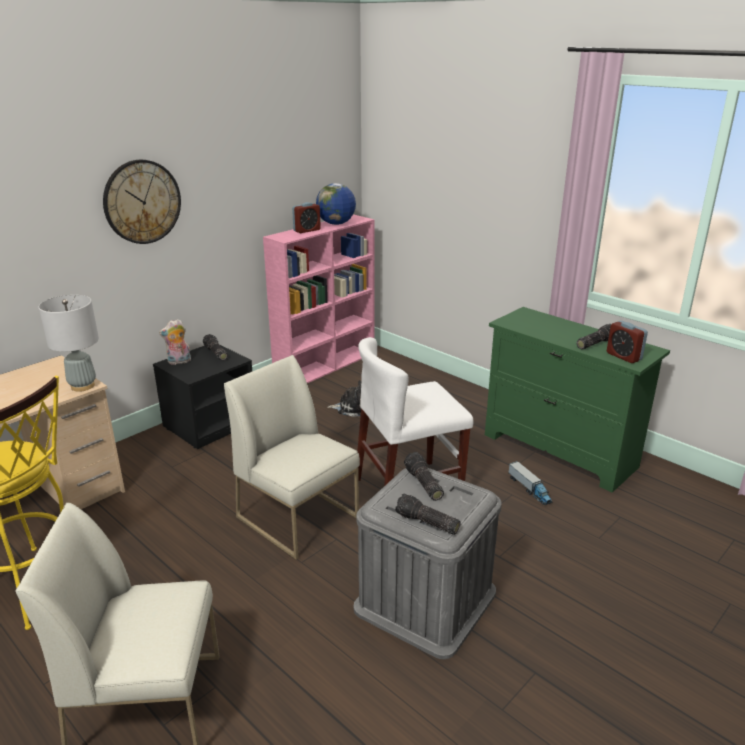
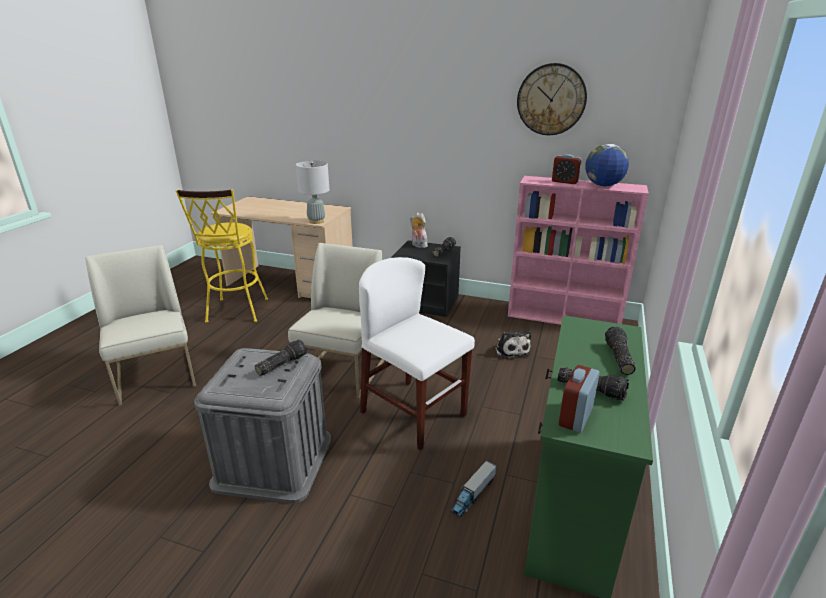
camera: 65 degrees right, 0 degrees up
wall clock [103,160,181,244] -> wall clock moved to [517,63,587,135]
flashlight [395,493,461,535] -> flashlight moved to [605,327,635,375]

